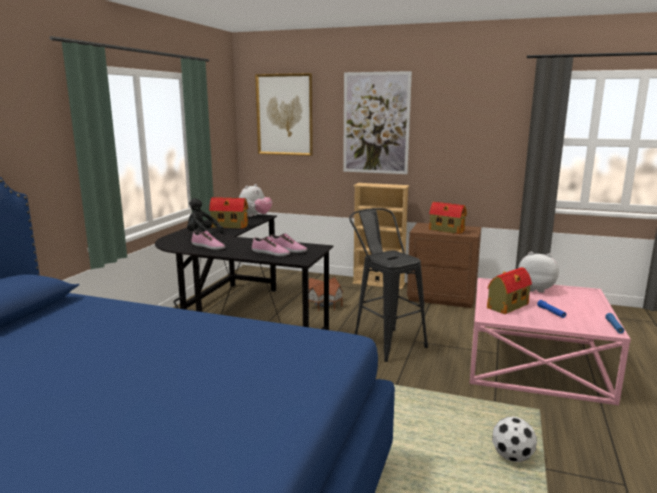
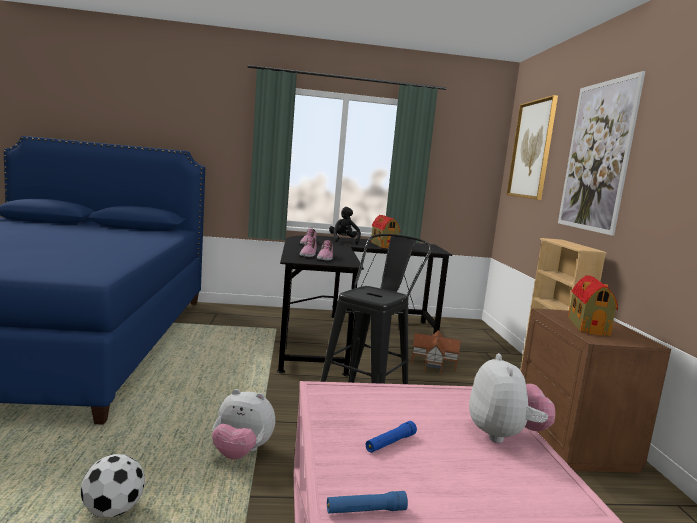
camera: 65 degrees right, 5 degrees down
plush toy [239,184,272,217] -> plush toy moved to [212,389,275,459]
toy house [487,267,532,314] -> none

